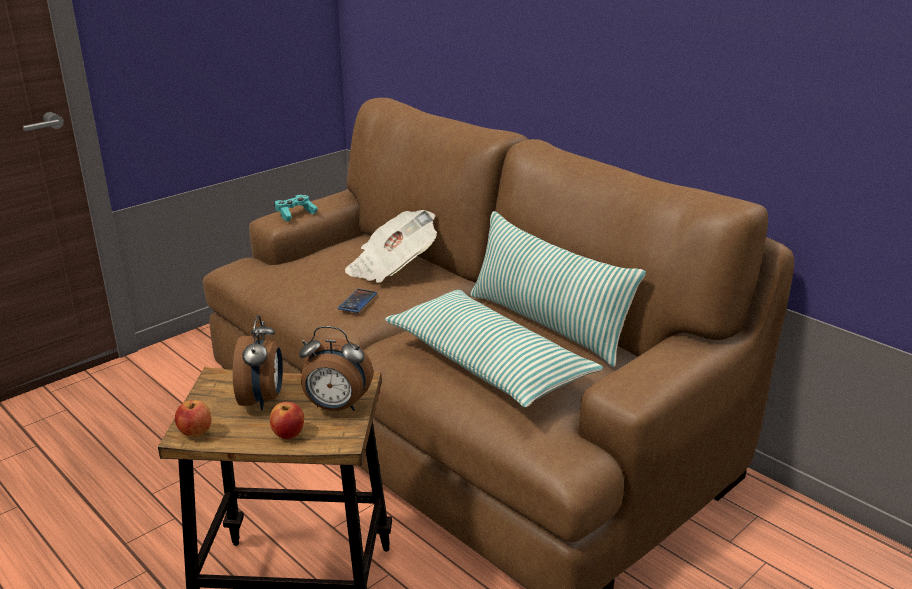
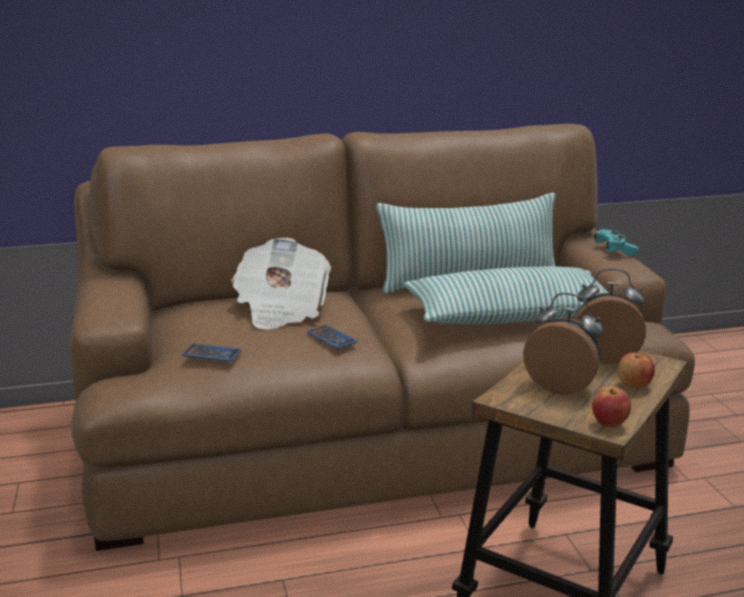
camera: 60 degrees left, 5 degrees down
turquoise game controller [274,195,318,222] -> turquoise game controller moved to [594,229,639,256]
alarm clock [299,326,373,411] -> alarm clock turned 120 degrees counterclockwise [574,268,646,364]
none -> phone [182,343,241,362]

